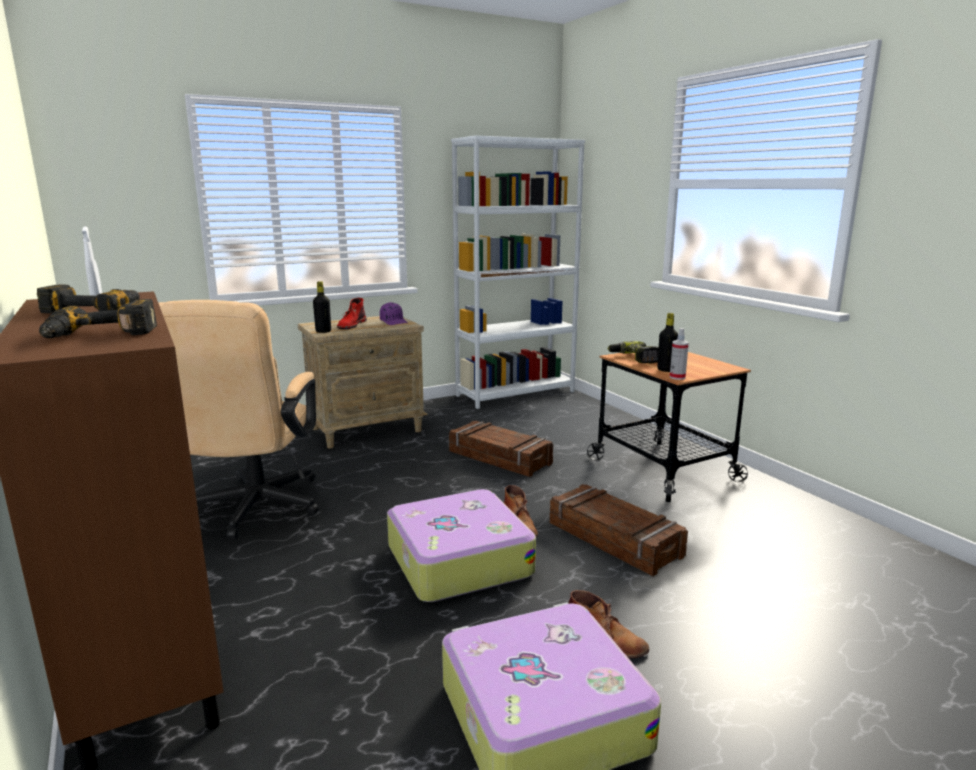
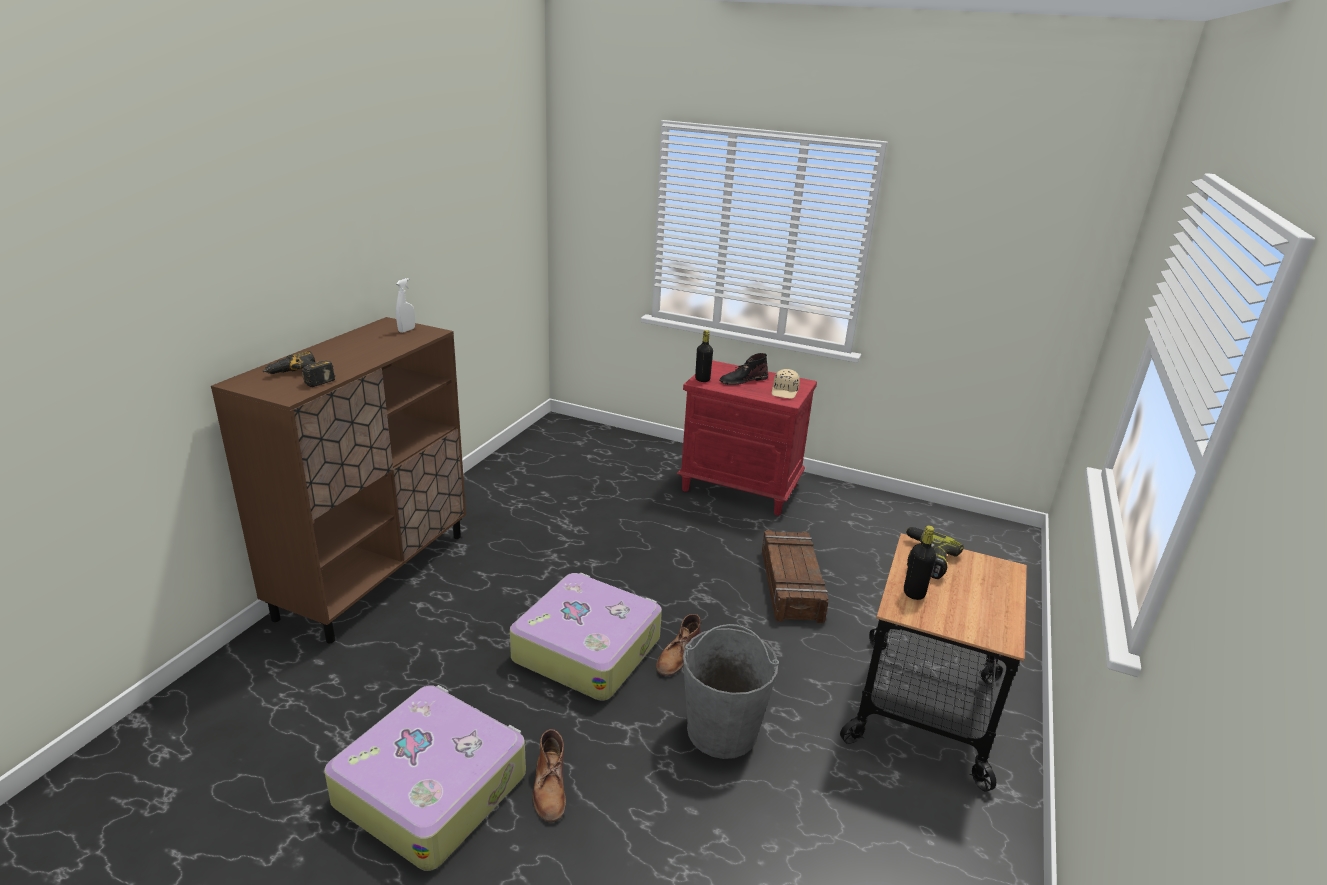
camera: 50 degrees right, 10 degrees up
power drill [37,285,140,314] -> none
beige office chair [158,300,319,539] -> none
beige nightstand [298,316,428,449] -> red nightstand [677,360,817,515]
red boot [337,298,367,329] -> black boot [719,353,768,385]
purple cap [380,302,407,325] -> beige cap [772,369,800,399]
white bookcase [451,135,585,409] -> none
crate [550,484,688,576] -> grey bucket [683,624,779,759]
spray bottle [670,328,689,380] -> none

